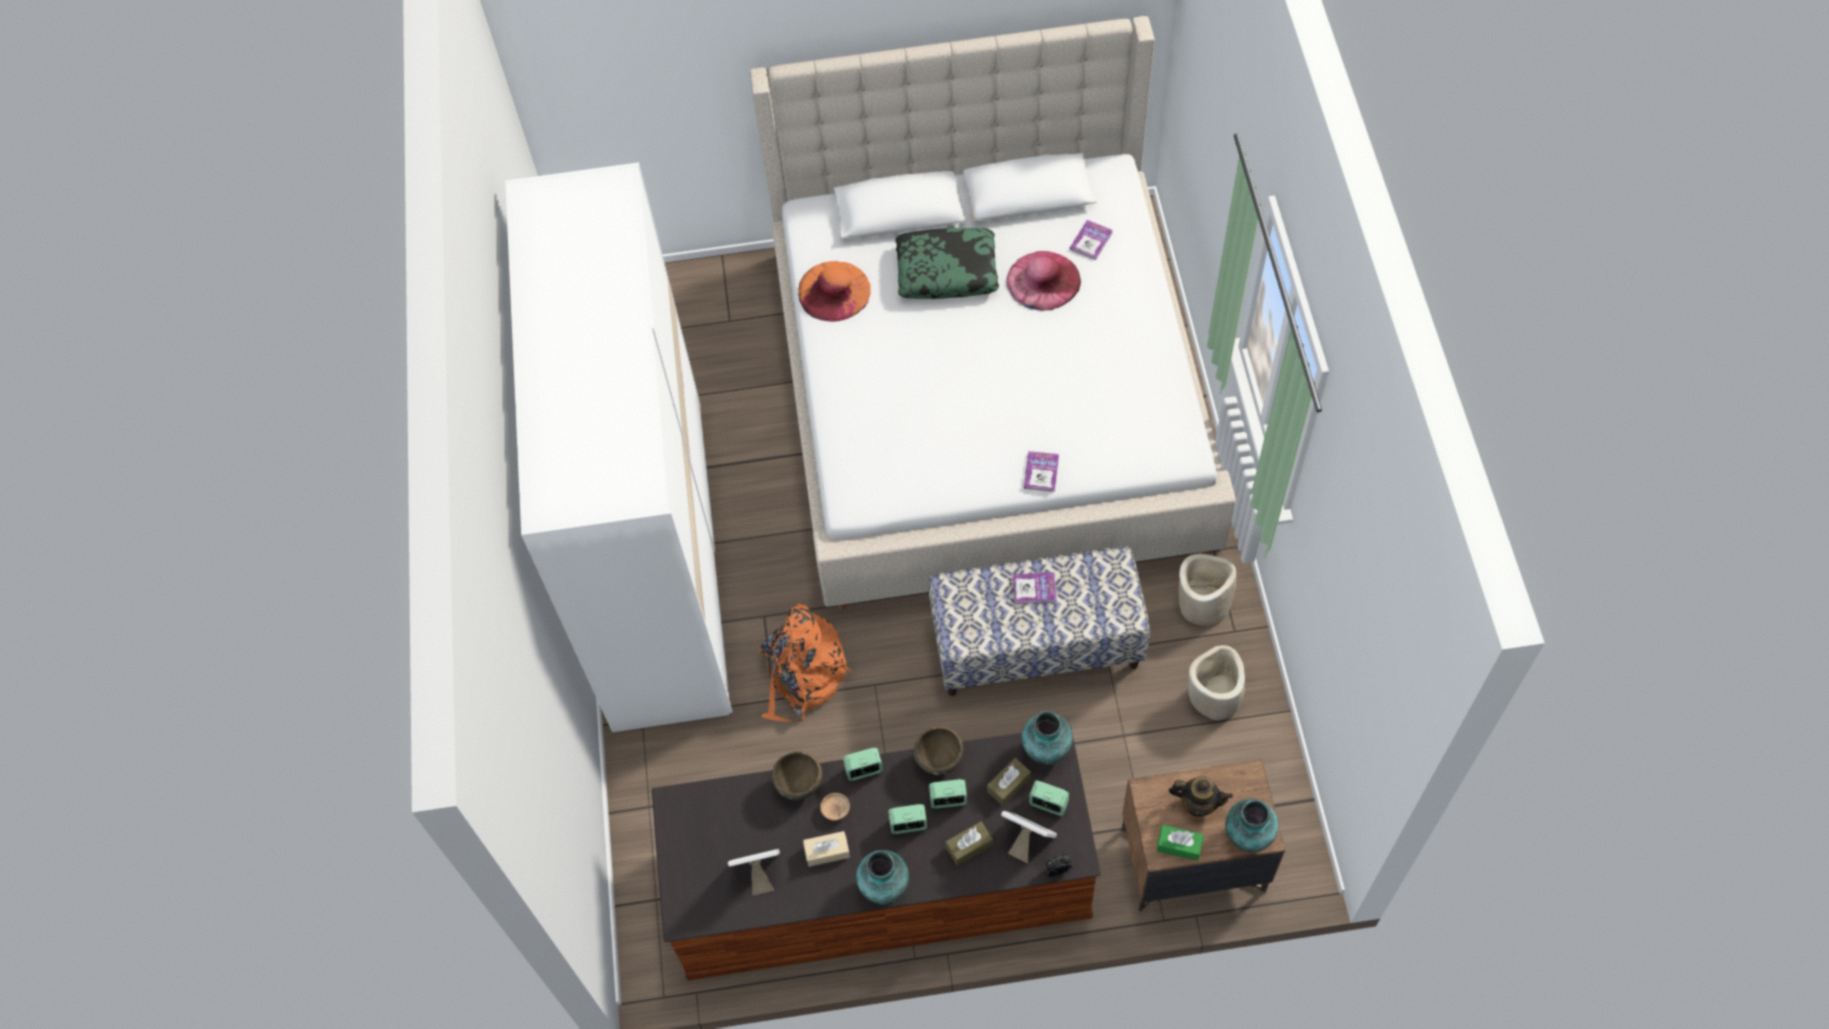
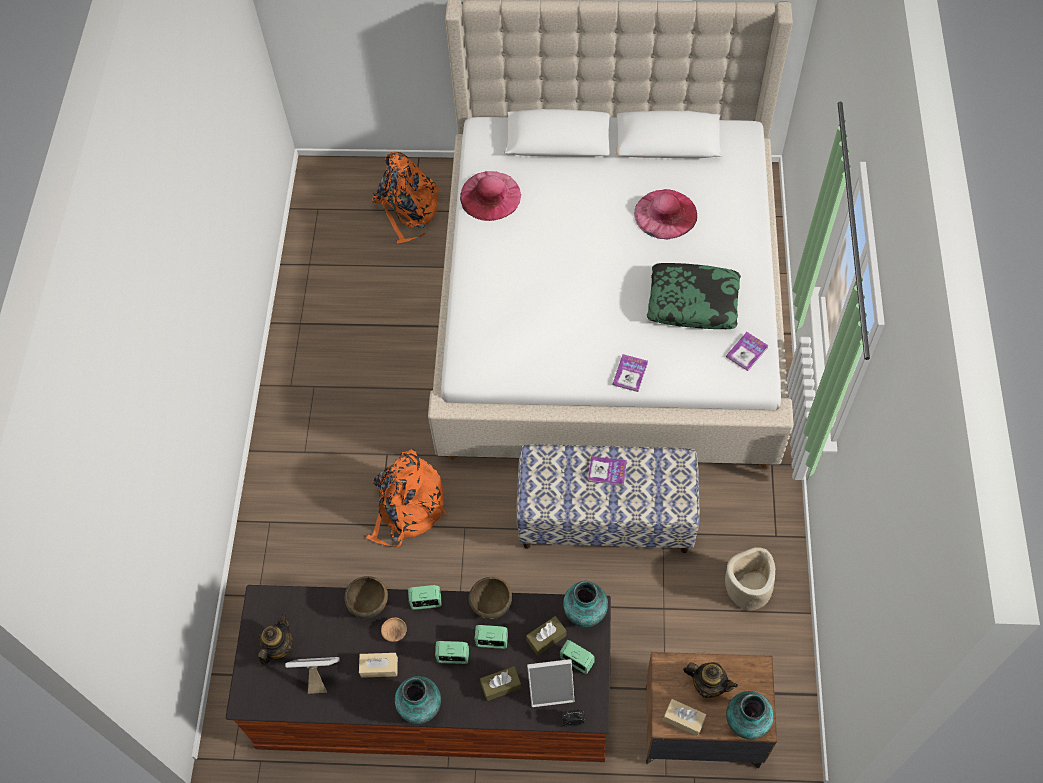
camera: 10 degrees right, 0 degrees up
white wardrobe [505,162,733,732] -> none
orange hat [798,261,871,322] -> pink hat [460,171,521,221]
pillow [895,228,999,299] -> pillow moved to [647,263,741,329]
picture frame [1001,811,1057,863] -> picture frame turned 135 degrees clockwise [527,659,574,707]
book [1070,220,1113,260] -> book moved to [726,332,769,371]
green tissue box [1157,825,1204,861] -> beige tissue box [663,699,706,736]
beige planter [1179,554,1236,626] -> none
none -> teapot [258,613,293,668]
none -> orange backpack [372,151,442,244]

